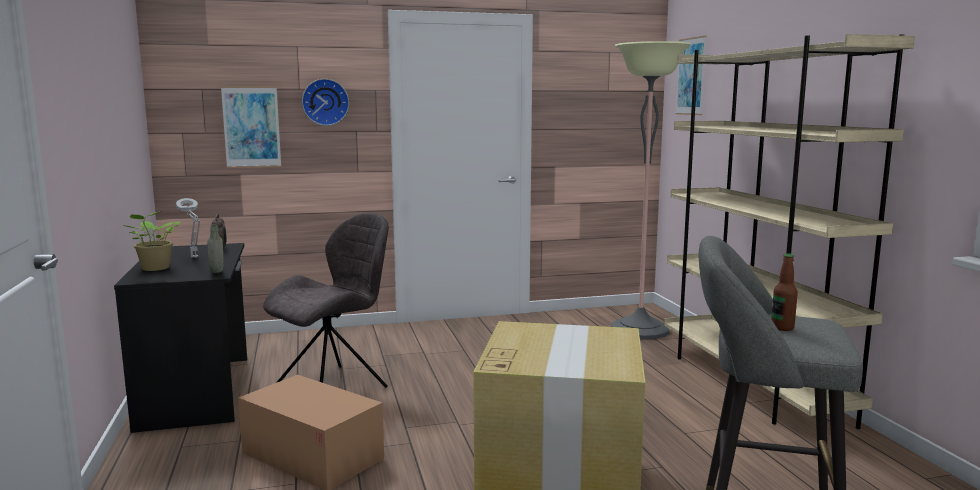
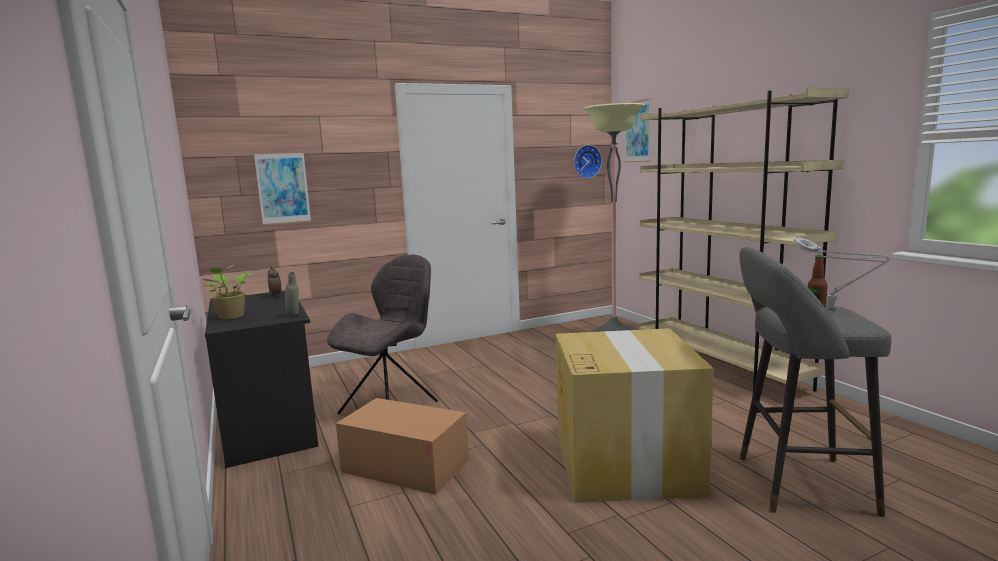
camera: 10 degrees left, 0 degrees up
grey table lamp [176,198,200,258] -> grey table lamp moved to [793,238,890,309]
wall clock [302,79,349,126] -> wall clock moved to [574,145,602,179]

